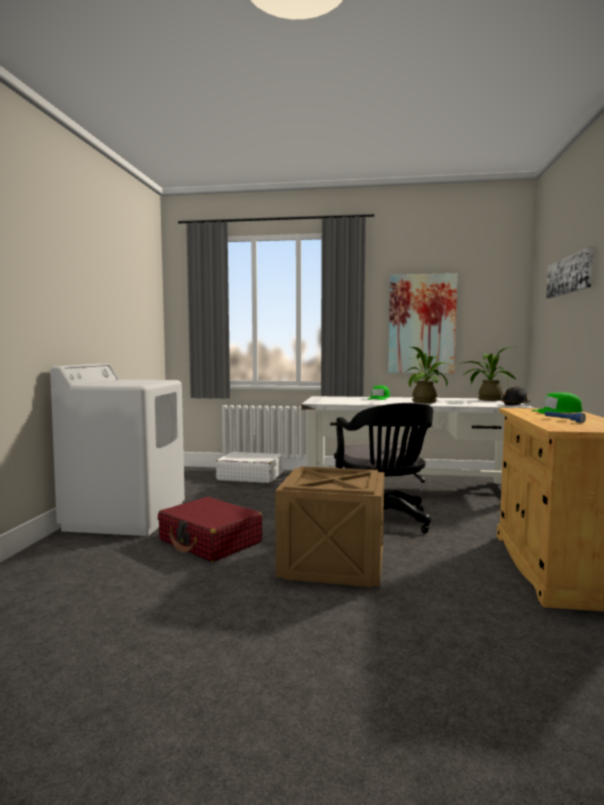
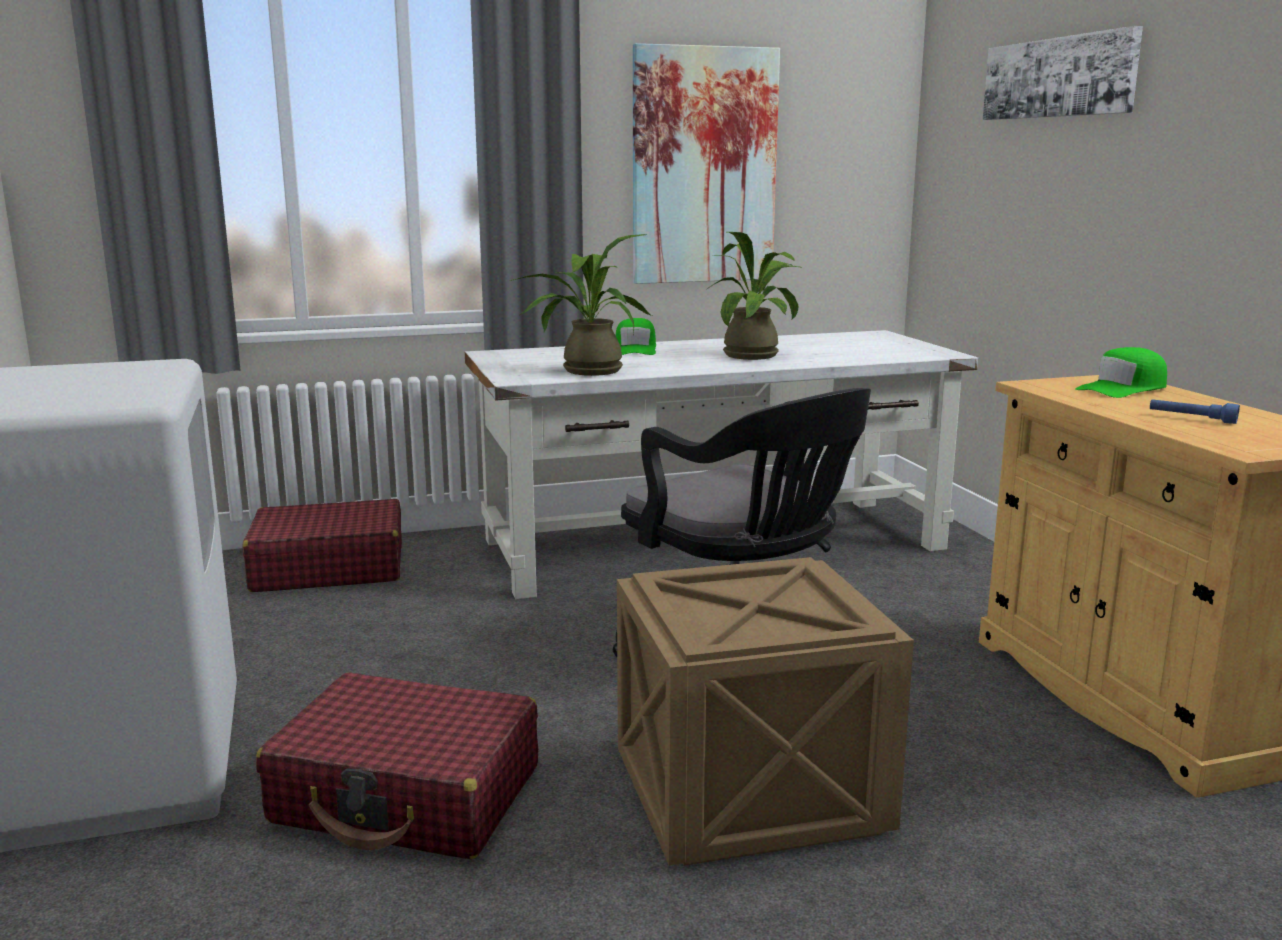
camera: 25 degrees left, 10 degrees up
white suitcase [216,452,283,483] -> red suitcase [242,499,402,592]
potted plant [459,347,517,401] -> potted plant moved to [510,234,652,376]
black hard hat [501,386,531,406] -> none

